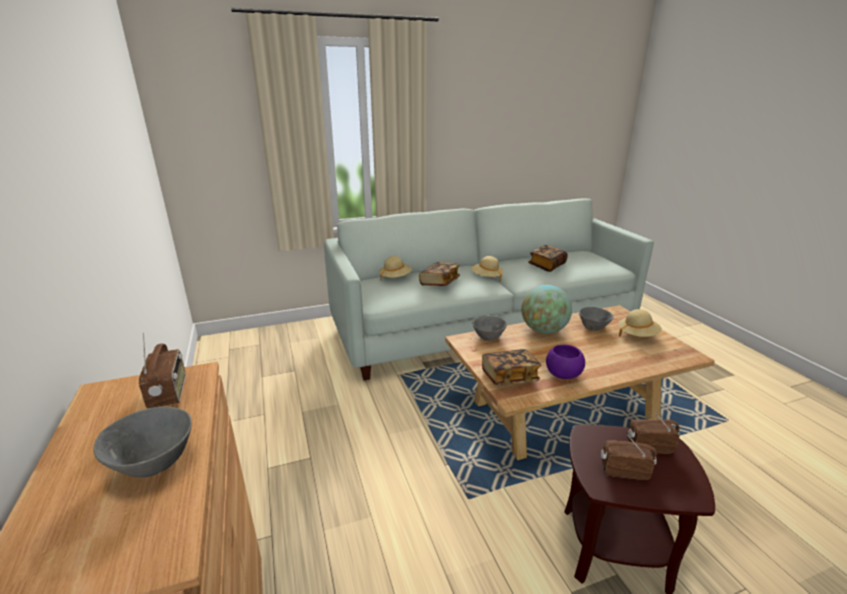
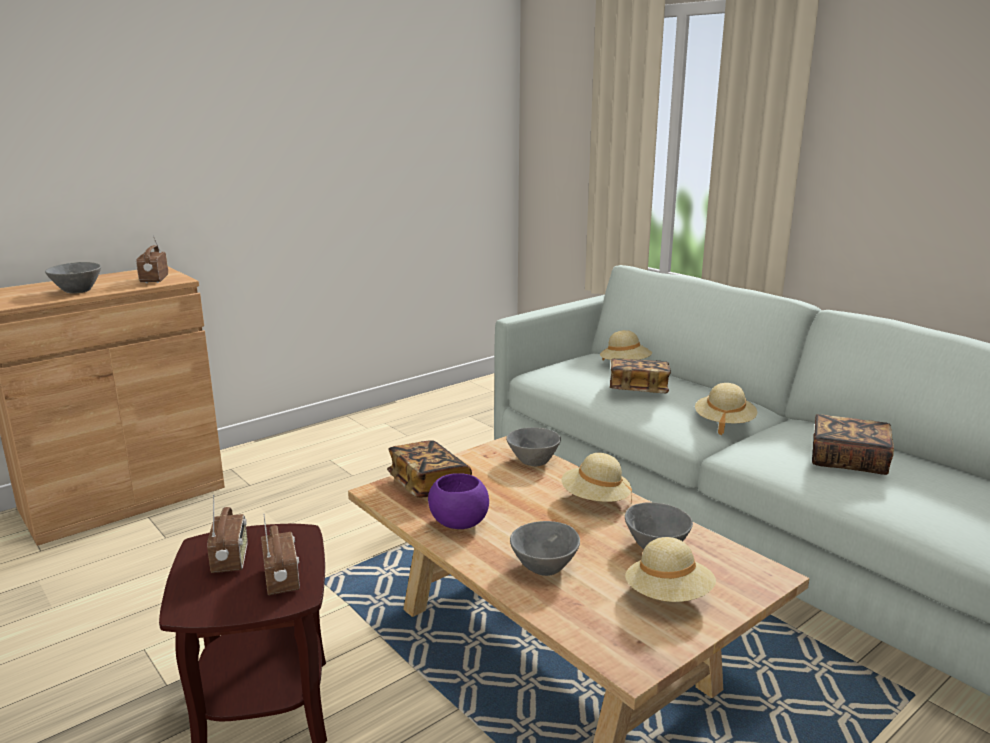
camera: 70 degrees right, 5 degrees down
radio [139,333,186,408] -> radio turned 120 degrees clockwise [136,235,168,283]
globe [521,285,572,334] -> beige hat [561,453,632,503]
none -> grey bowl [510,521,580,576]

